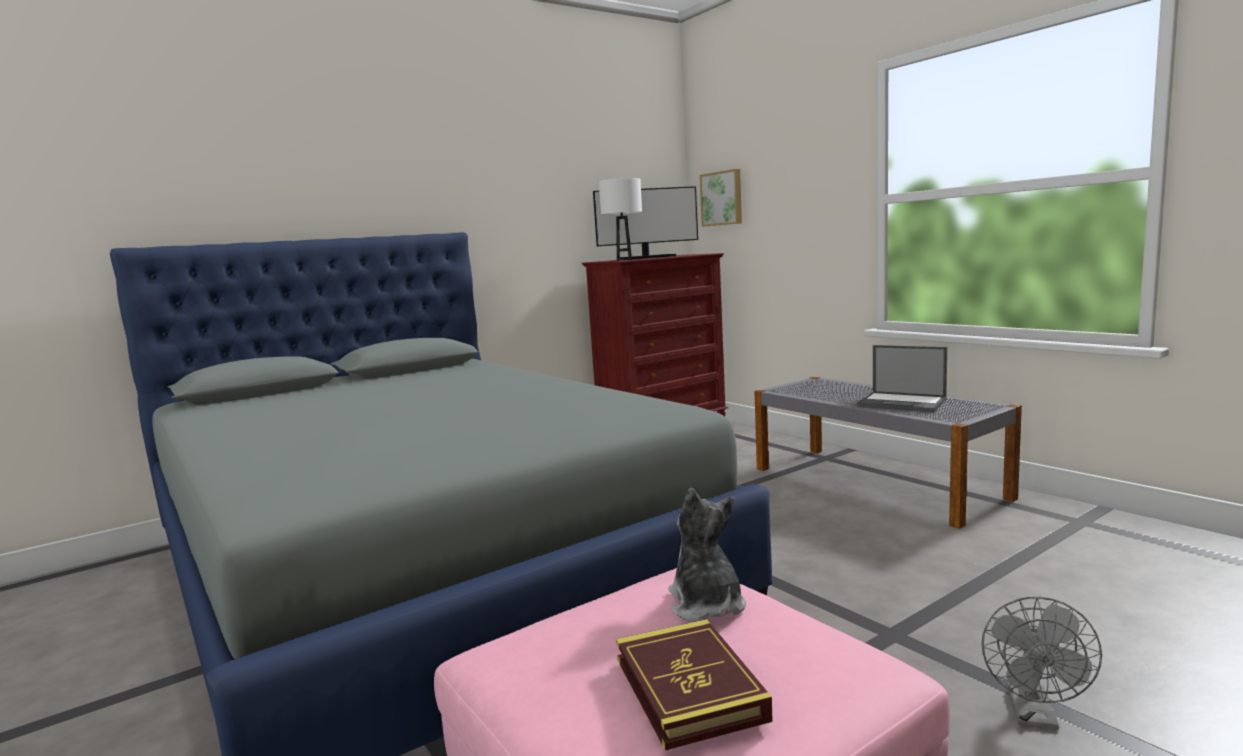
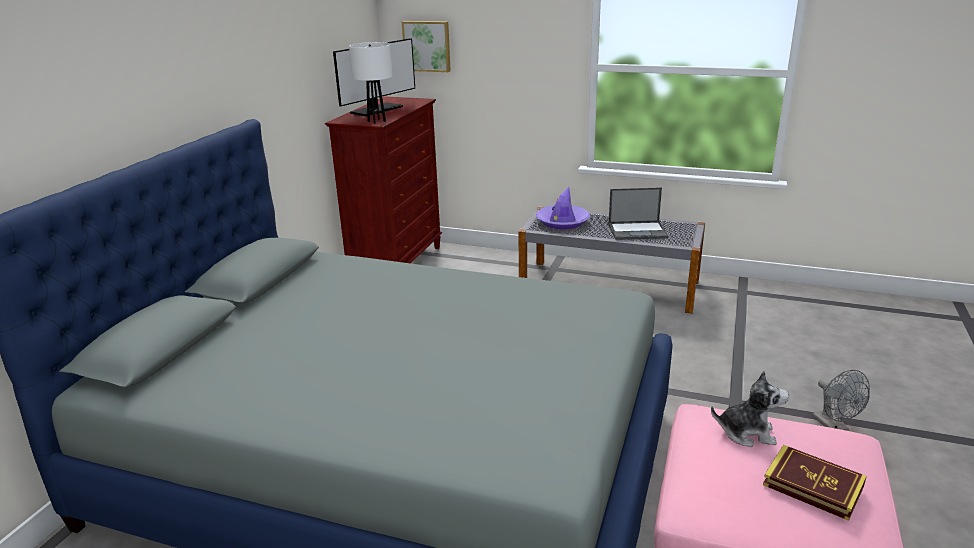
camera: 35 degrees left, 15 degrees up
plush toy [668,488,746,622] -> plush toy turned 150 degrees clockwise [711,371,789,447]
none -> purple hat [536,187,590,229]

